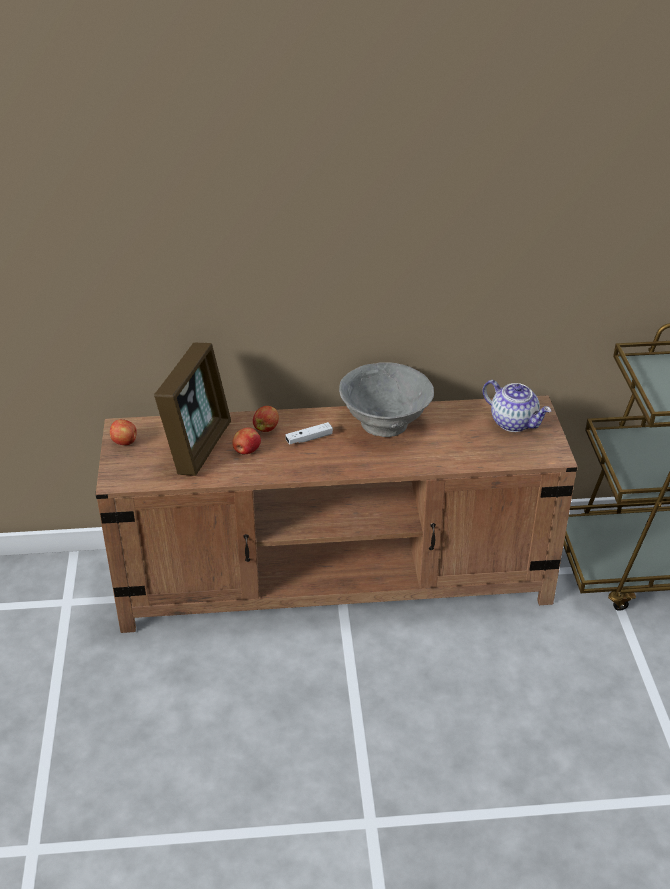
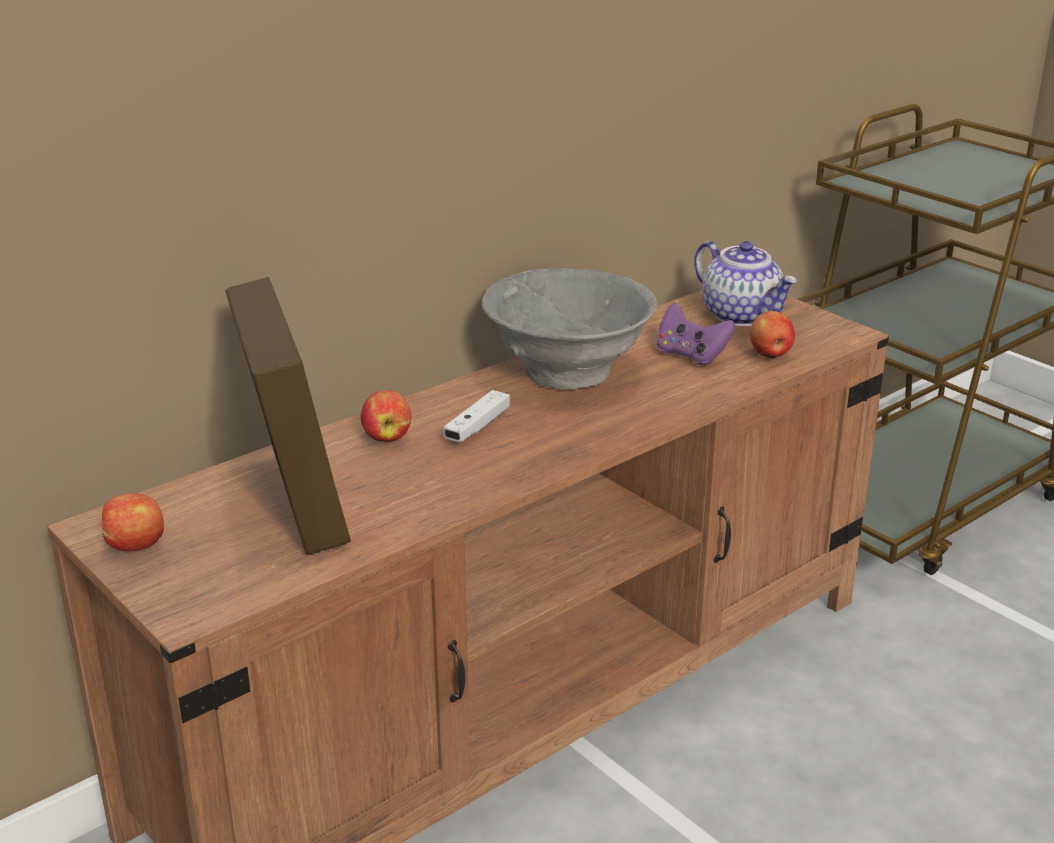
camera: 35 degrees left, 10 degrees down
apple [232,427,261,454] -> apple moved to [750,311,795,358]
teapot [483,380,551,432] -> teapot turned 45 degrees clockwise [694,241,797,326]
none -> purple game controller [657,302,736,366]

